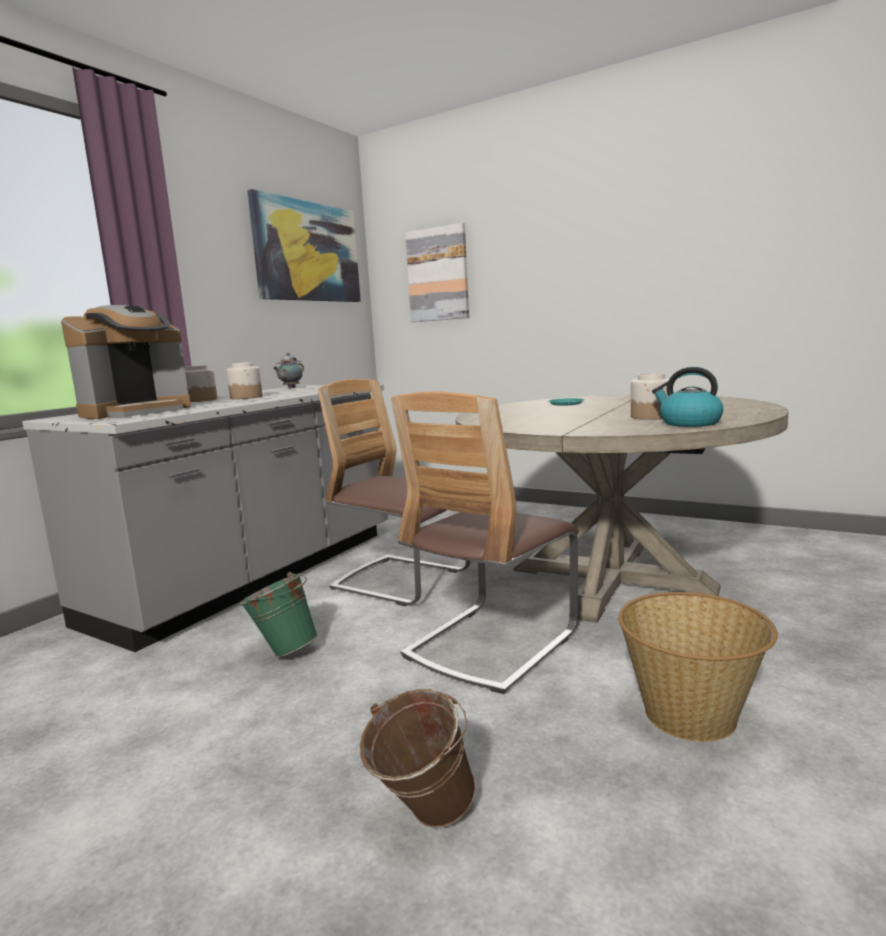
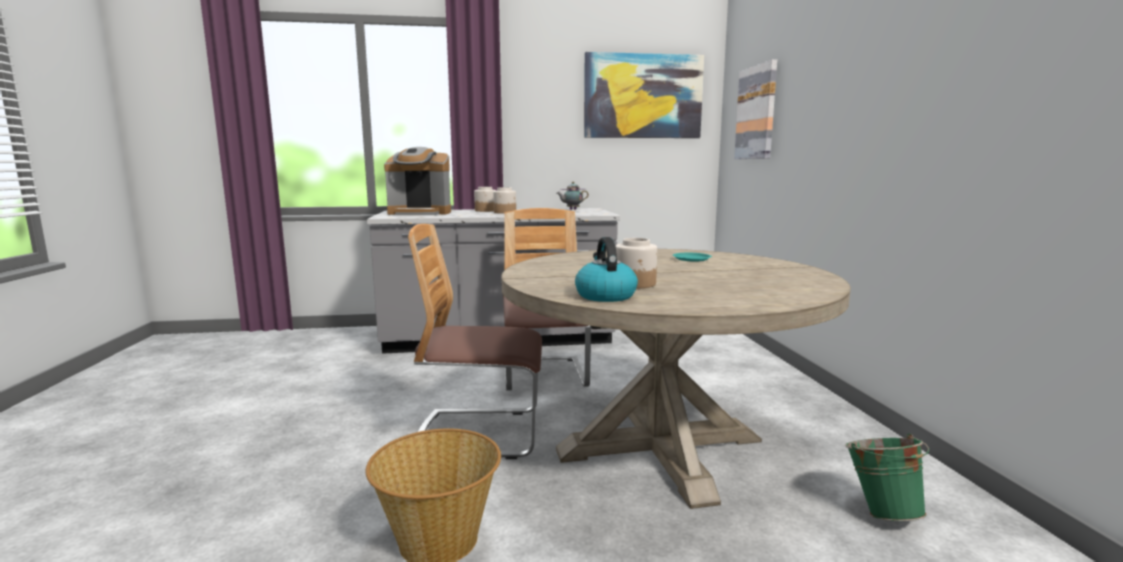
camera: 50 degrees right, 0 degrees up
green bucket [239,572,318,657] -> green bucket moved to [845,434,929,521]
brown bucket [360,688,476,828] -> none

